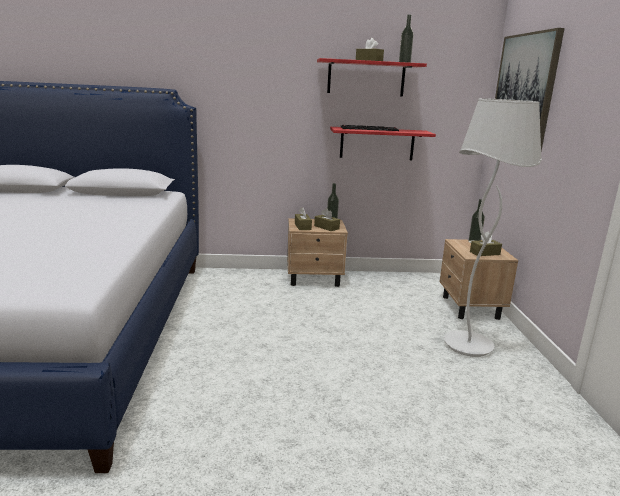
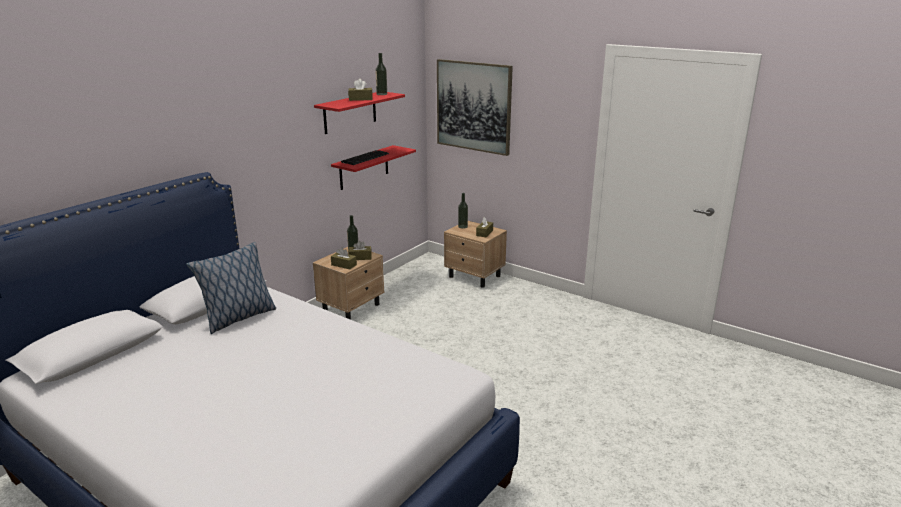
camera: 50 degrees left, 5 degrees up
white floor lamp [444,98,542,357] -> none
none -> pillow [186,242,276,334]

